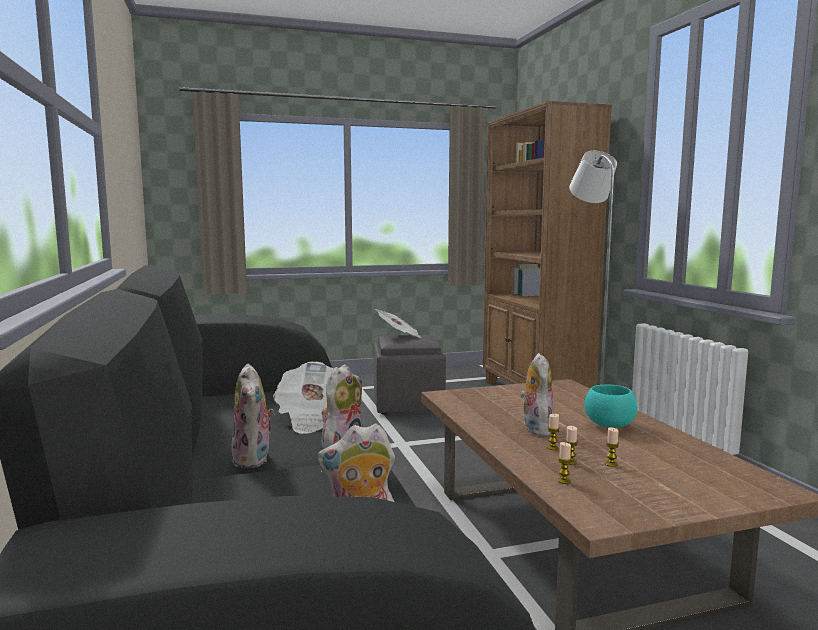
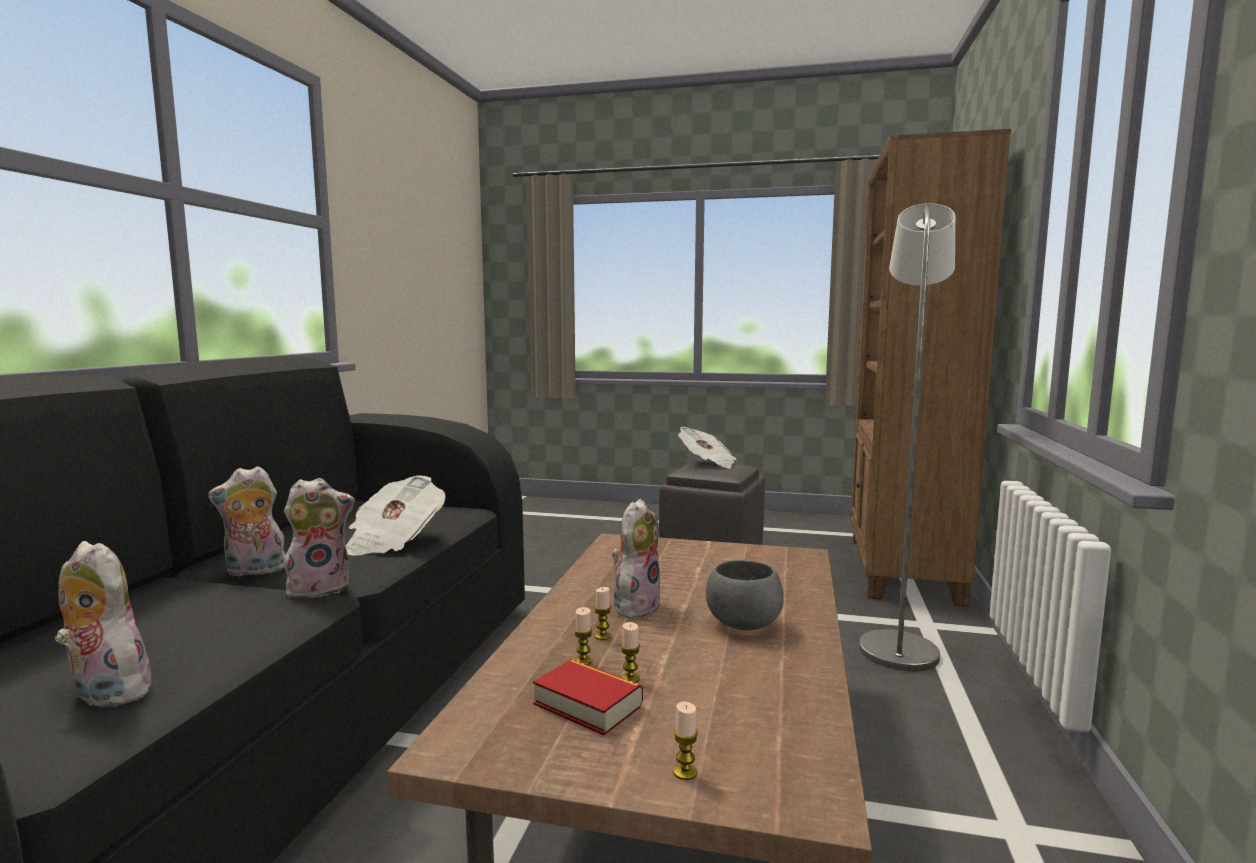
camera: 30 degrees right, 0 degrees up
plush toy [232,363,275,468] -> plush toy turned 60 degrees clockwise [208,466,286,577]
candle [557,442,572,484] -> candle moved to [673,702,698,780]
turquoise bowl [585,384,637,428] -> grey bowl [706,560,784,630]
none -> book [533,659,643,735]

